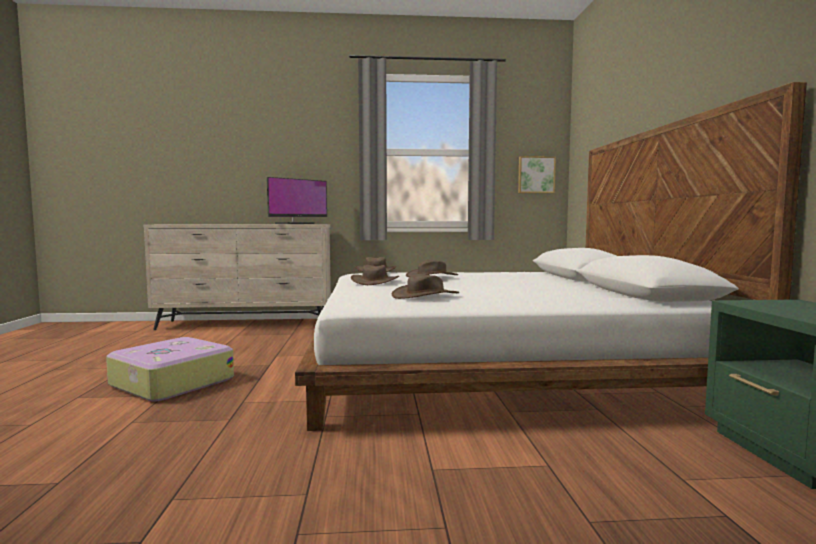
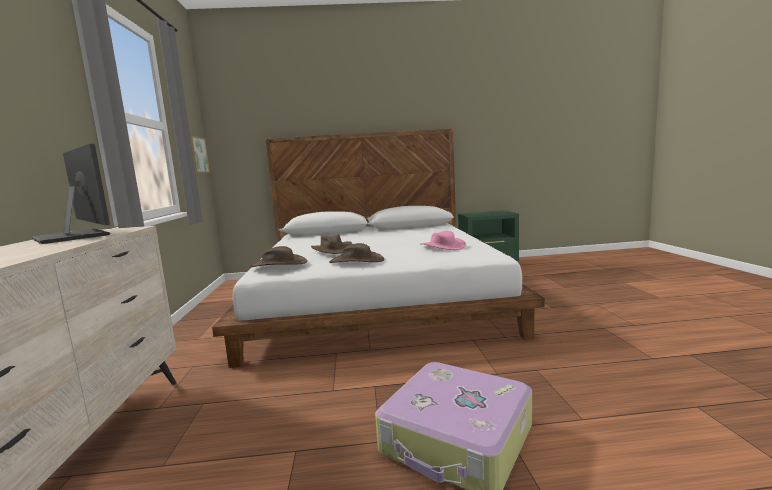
camera: 90 degrees left, 5 degrees up
brown hat [392,274,459,299] -> pink hat [420,231,466,250]

